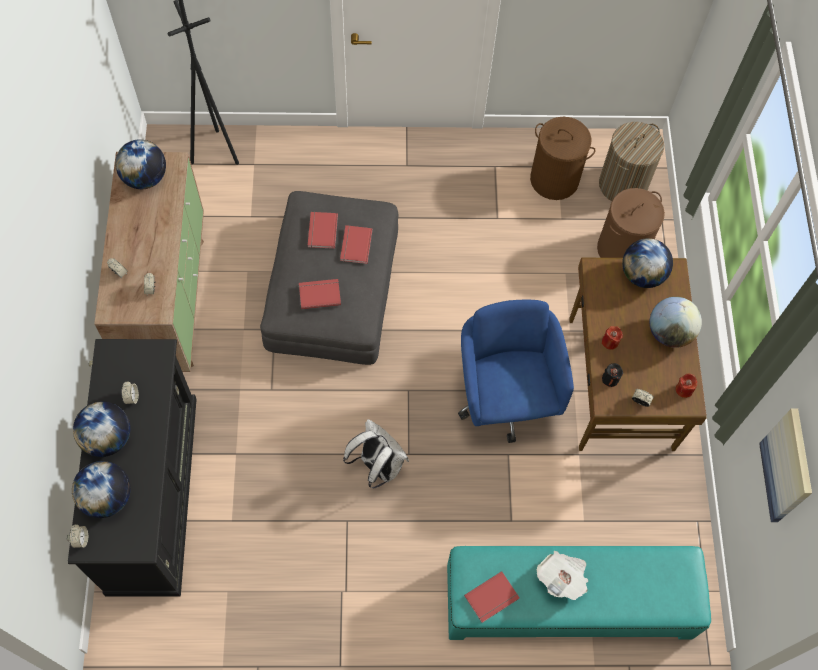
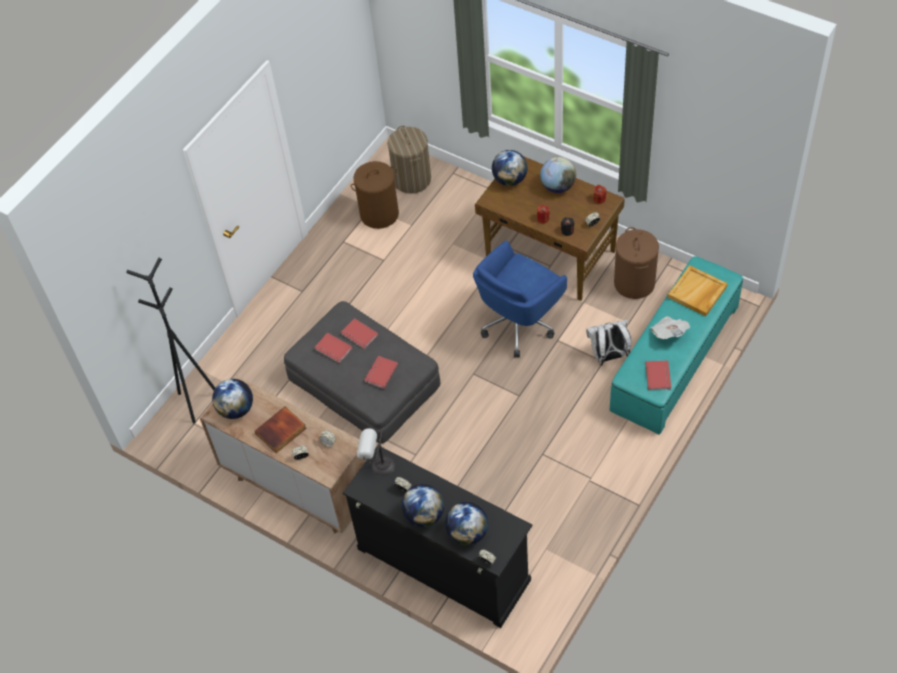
camera: 50 degrees left, 10 degrees down
white backpack [343,419,409,488] -> white backpack moved to [586,320,631,365]
blue office chair [458,300,574,443] -> blue office chair turned 75 degrees counterclockwise [473,240,567,357]
brown laundry basket [597,188,665,258] -> brown laundry basket moved to [614,227,659,299]
picture [759,409,812,522] -> none
none -> book [255,407,307,453]
none -> table lamp [357,428,395,476]
none -> beige tray [668,265,728,316]

